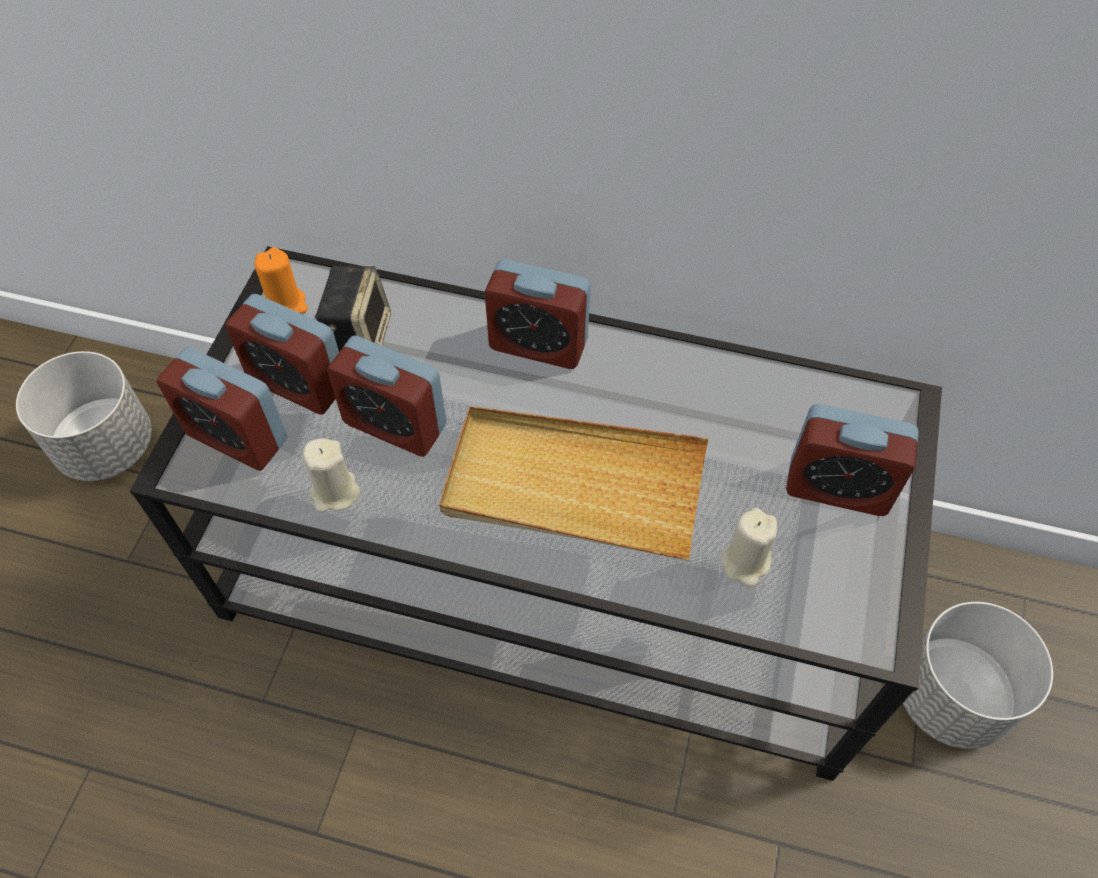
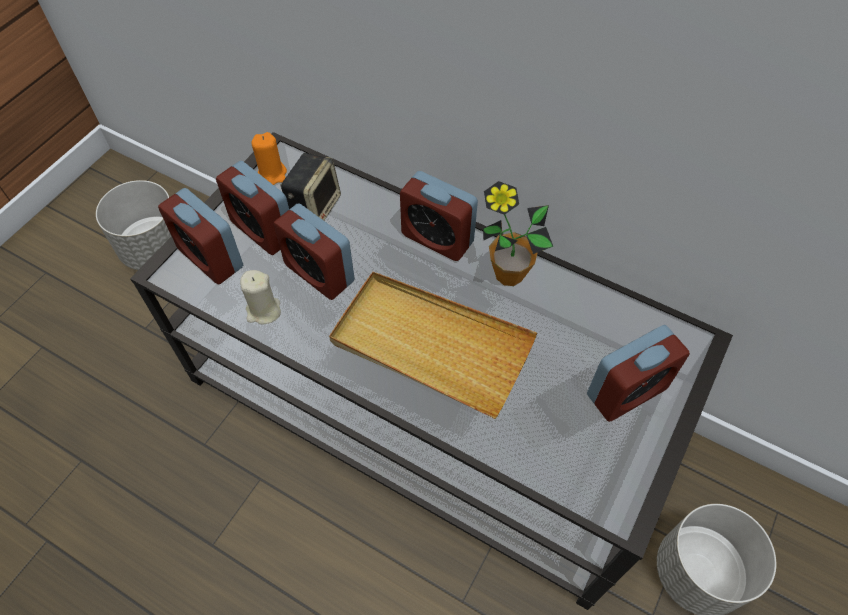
camera: 15 degrees right, 0 degrees up
beige candle [721,508,777,587] -> none
alarm clock [786,404,919,516] -> alarm clock turned 60 degrees counterclockwise [587,325,690,422]
none -> potted plant [483,181,553,286]

